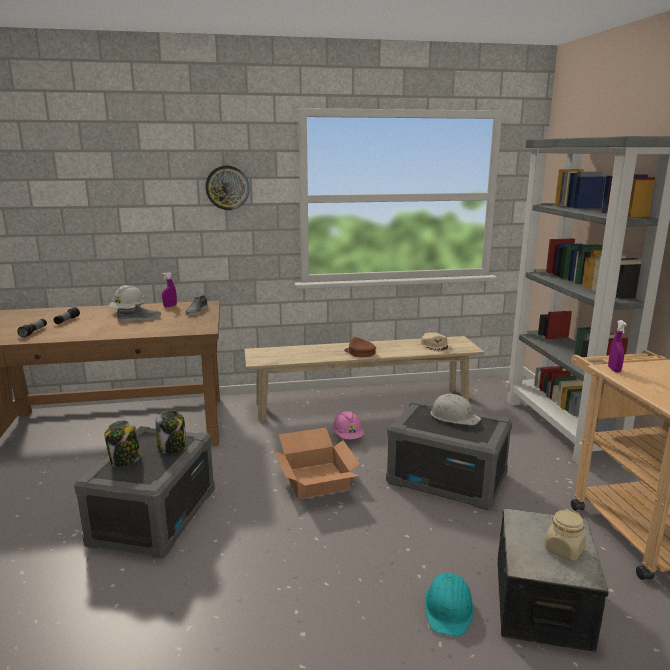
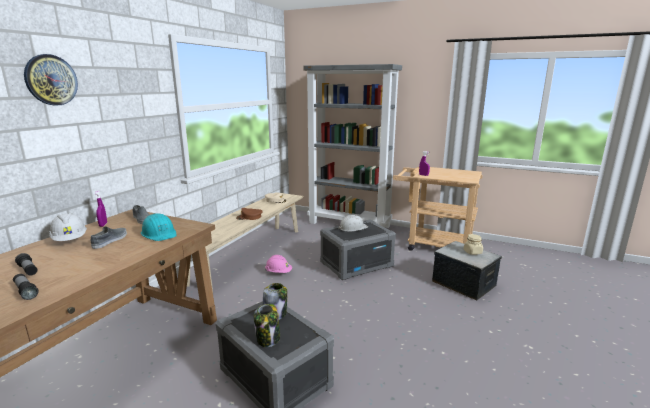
camera: 55 degrees left, 0 degrees up
wall clock [205,165,250,210] -> wall clock moved to [24,54,78,105]
cardboard box [274,427,360,499] -> none
turquoise hard hat [425,573,474,637] -> turquoise hard hat moved to [141,213,177,241]

